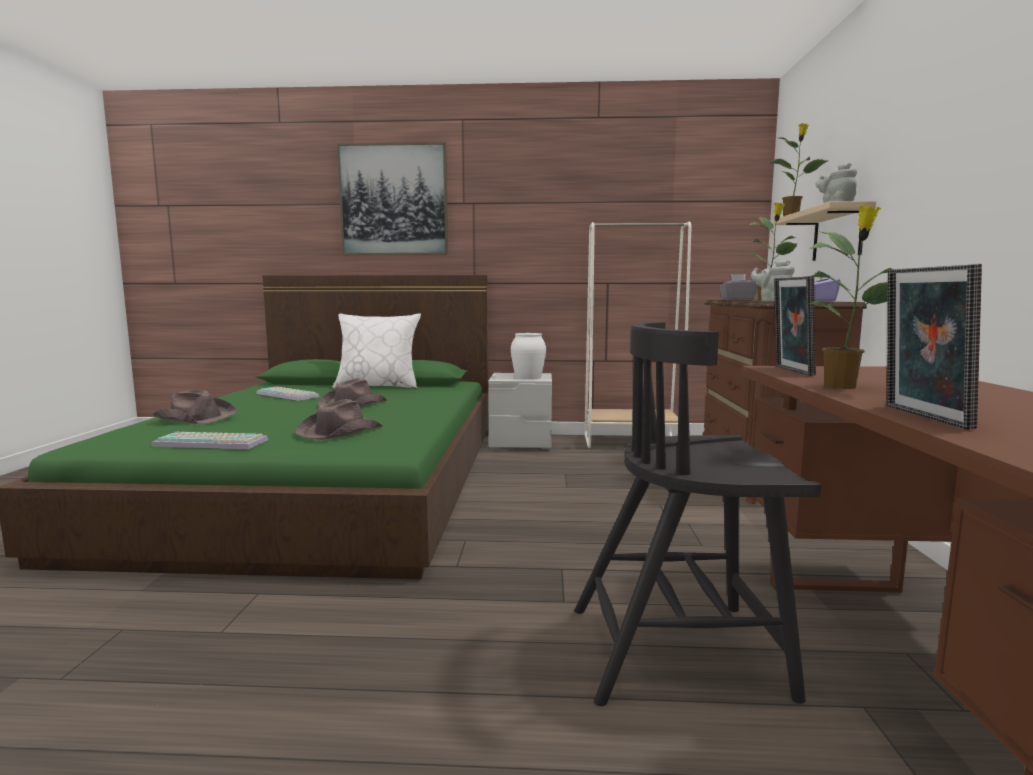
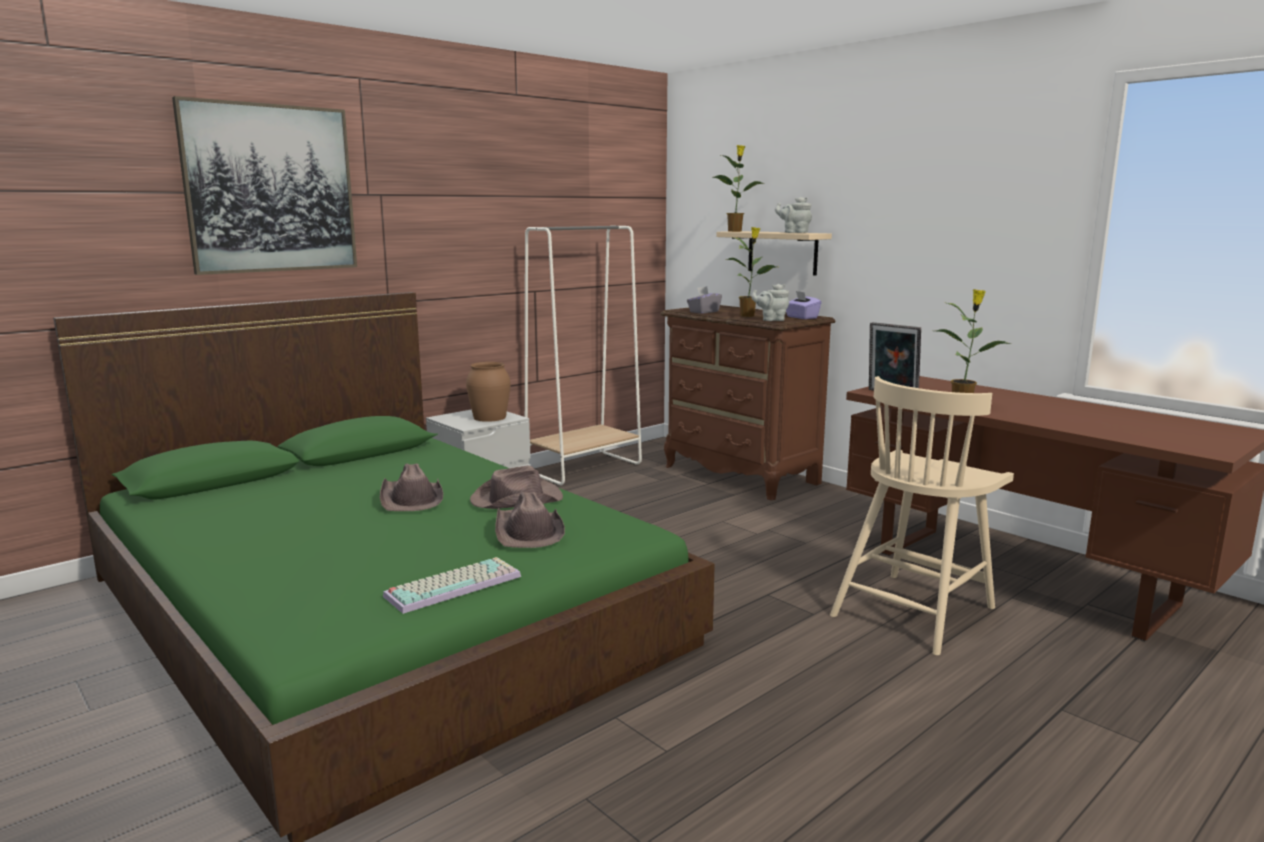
camera: 45 degrees left, 5 degrees up
brown hat [153,390,237,424] -> brown hat moved to [470,466,563,509]
keyboard [256,386,319,401] -> none
white pillow [332,313,421,389] -> none
white vase [511,333,546,380] -> brown vase [466,362,511,422]
black chair [574,322,821,706] -> beige chair [830,376,1014,655]
picture frame [887,264,982,430] -> none

